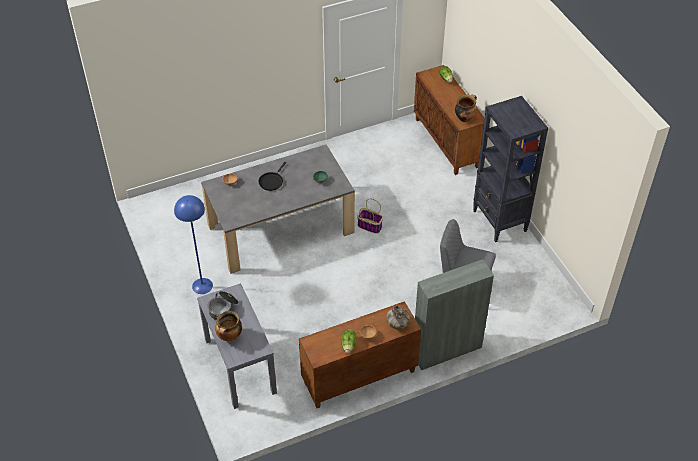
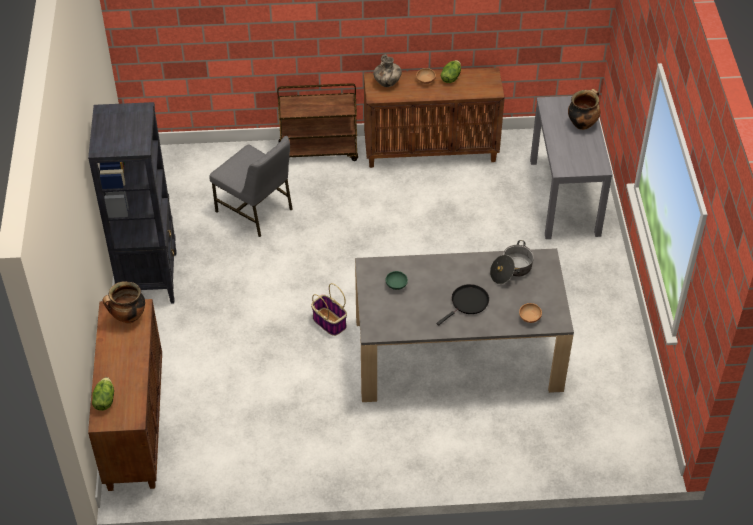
camera: 160 degrees left, 0 degrees up
blue floor lamp [174,195,213,294] -> none
cooking pot [207,291,239,320] -> cooking pot moved to [490,240,534,284]
grey cabinet [415,259,494,370] -> brown cart [277,83,358,161]

